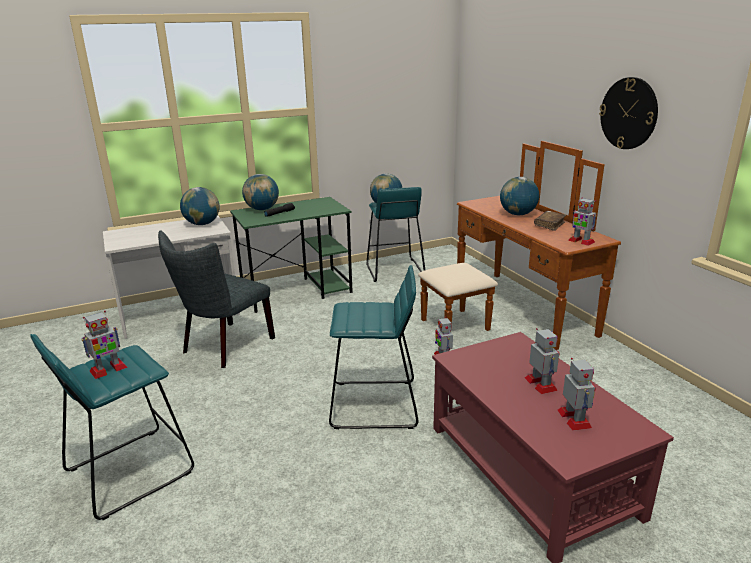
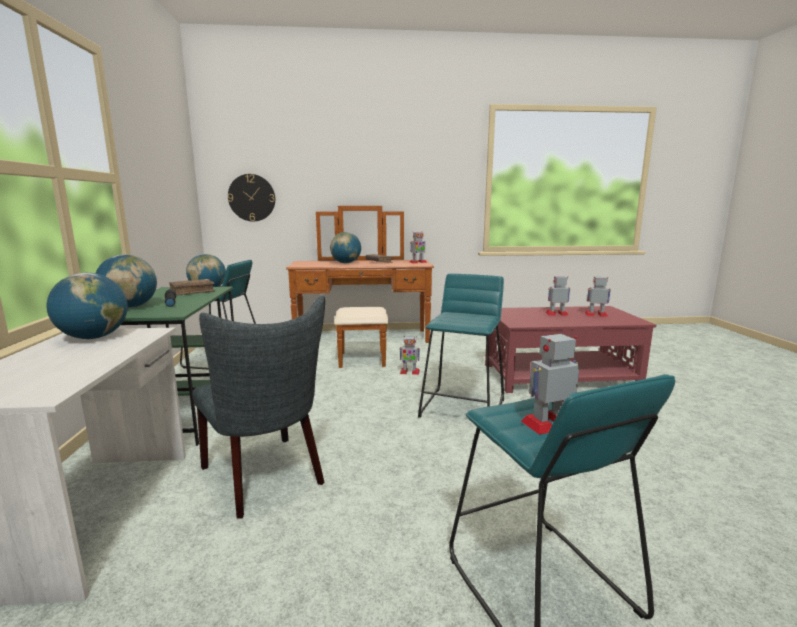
camera: 70 degrees left, 10 degrees down
toy robot [81,311,128,379] -> toy robot turned 90 degrees counterclockwise [521,334,580,435]
wall clock [599,77,658,149] -> wall clock moved to [228,174,275,222]
none -> brown book [169,279,215,296]

